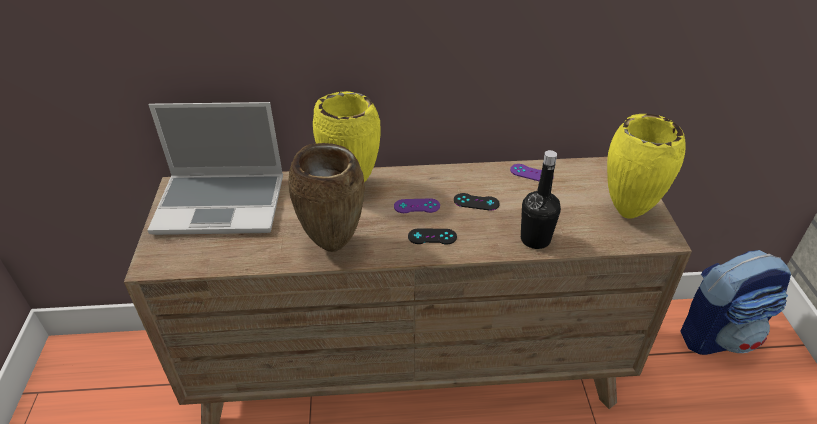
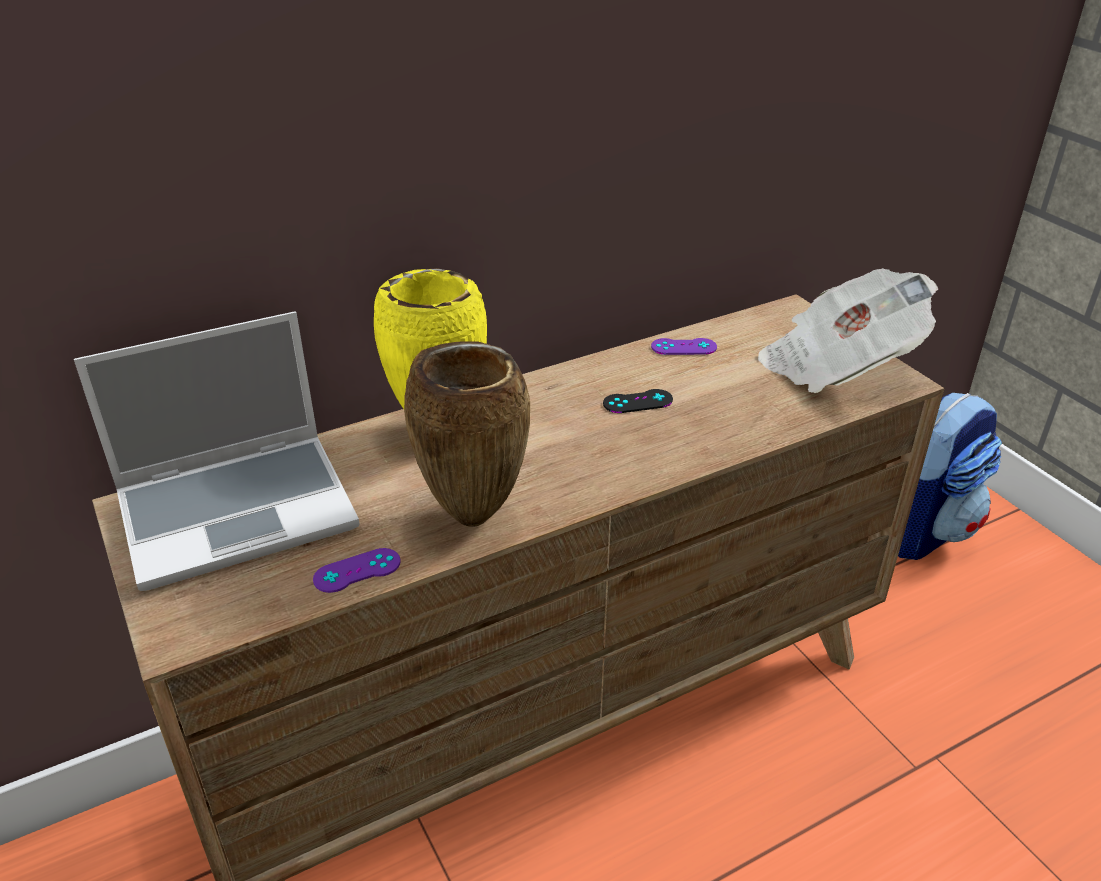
camera: 25 degrees left, 5 degrees down
purple game controller [394,198,440,213] -> purple game controller moved to [313,548,400,593]
black game controller [408,228,457,244] -> none
black bottle [521,150,561,249] -> none
yellow vase [607,114,686,219] -> newspaper [758,268,938,393]

